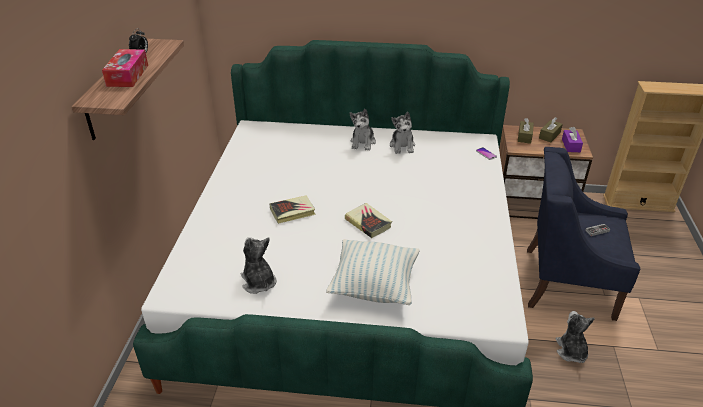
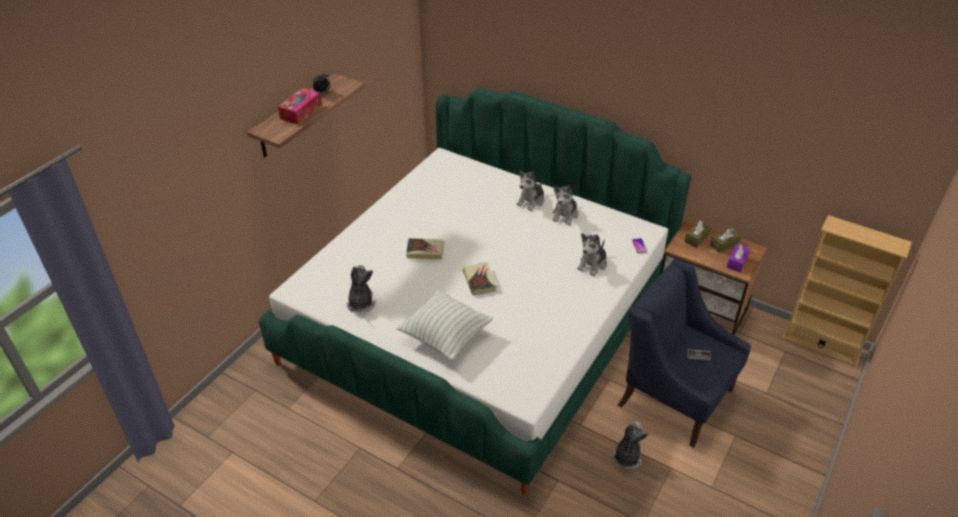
camera: 25 degrees right, 5 degrees up
none -> plush toy [577,233,607,276]

